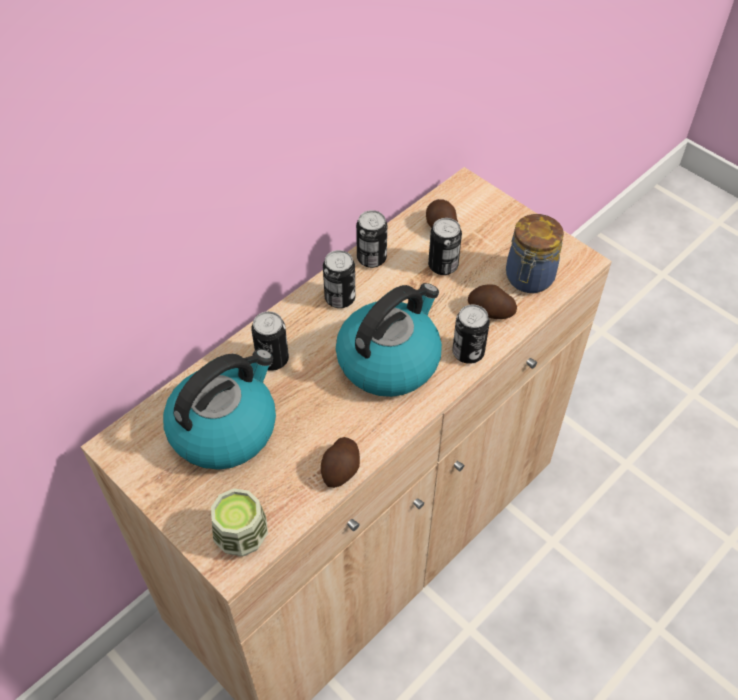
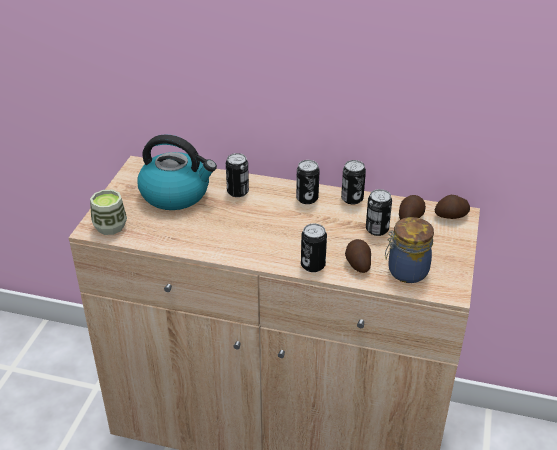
camera: 60 degrees right, 15 degrees down
potato [321,437,360,488] -> potato moved to [435,195,470,219]
kettle [336,283,442,397] -> none

